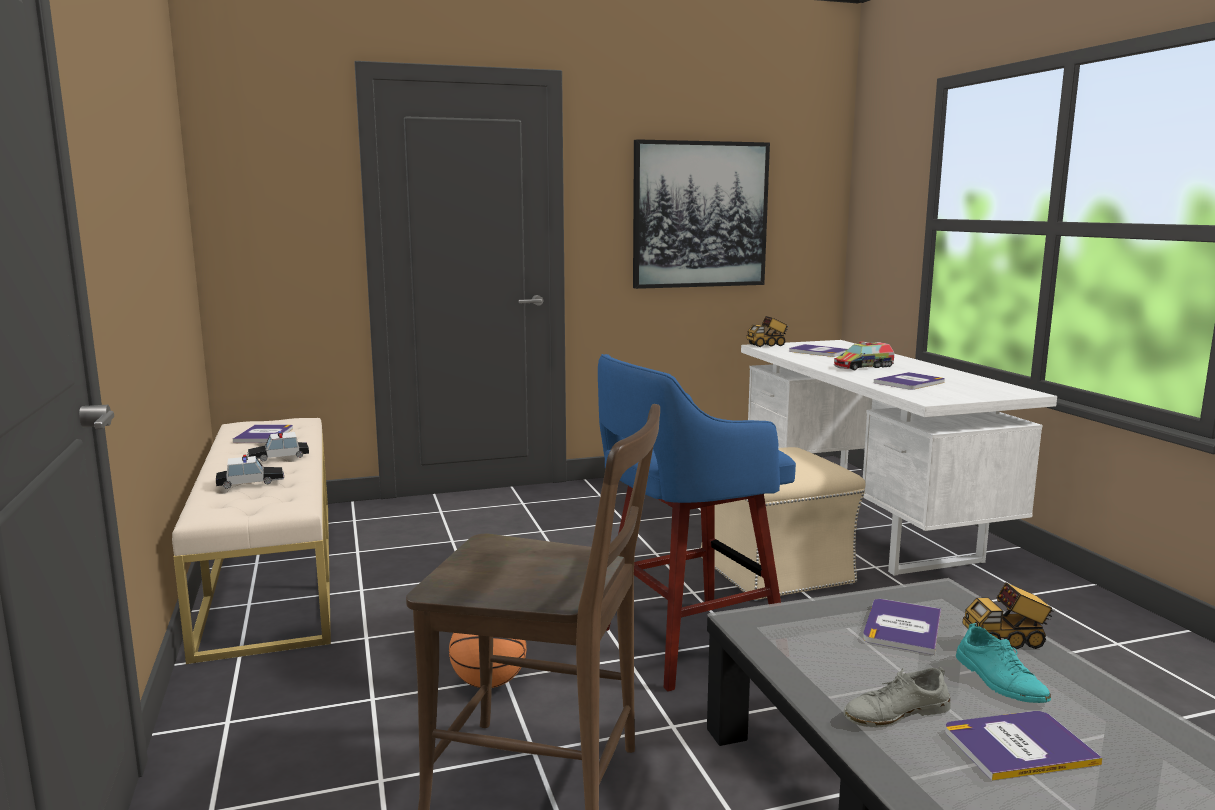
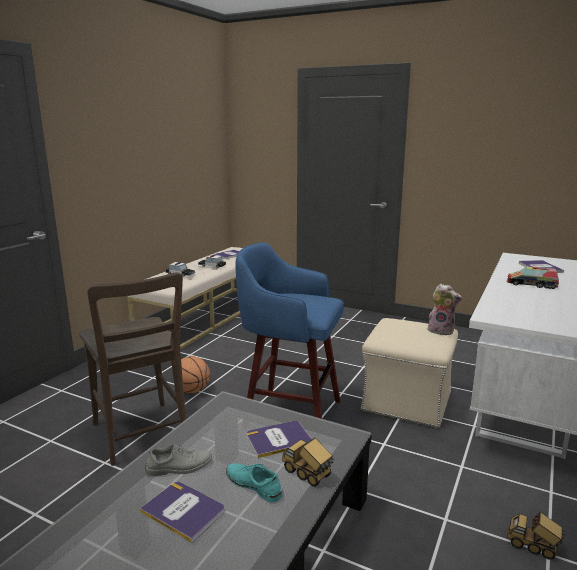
camera: 45 degrees right, 5 degrees up
picture [633,139,770,289] -> none
toy truck [746,316,789,347] -> toy truck moved to [507,512,566,560]
grey shoe [843,666,951,728] -> grey shoe turned 135 degrees clockwise [145,444,212,476]
book [874,372,945,390] -> none
turquoise shoe [956,623,1051,703] -> turquoise shoe turned 105 degrees clockwise [226,463,283,503]
none -> plush toy [428,284,462,335]

